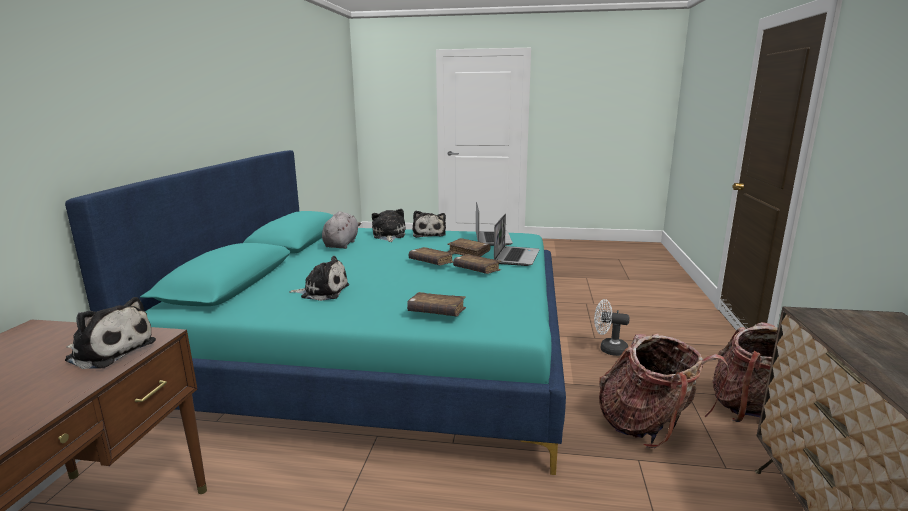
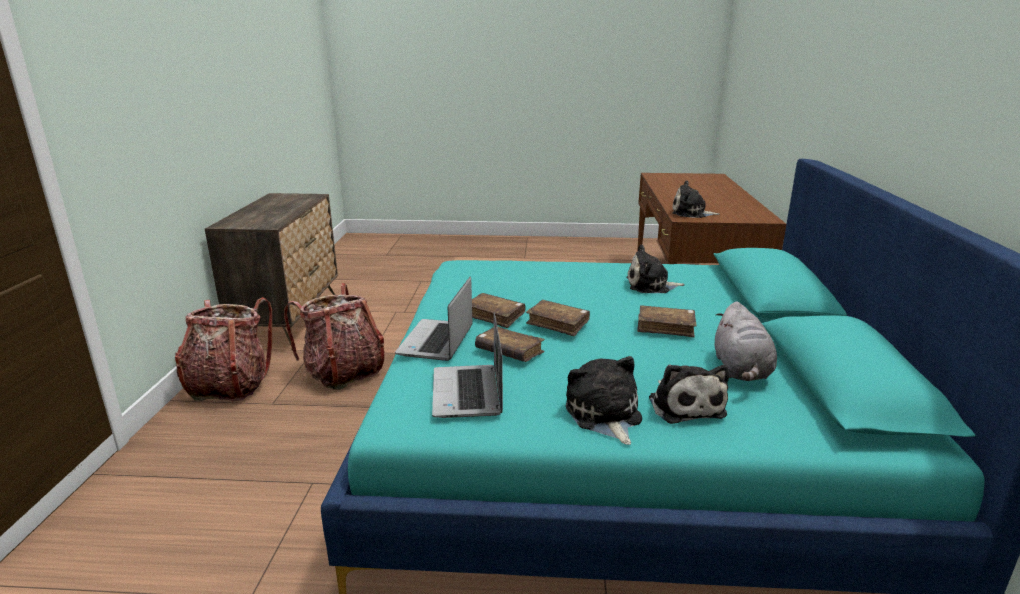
camera: 175 degrees right, 5 degrees up
brown book [407,292,466,316] -> brown book moved to [637,305,696,337]
white fan [594,299,630,356] -> none

